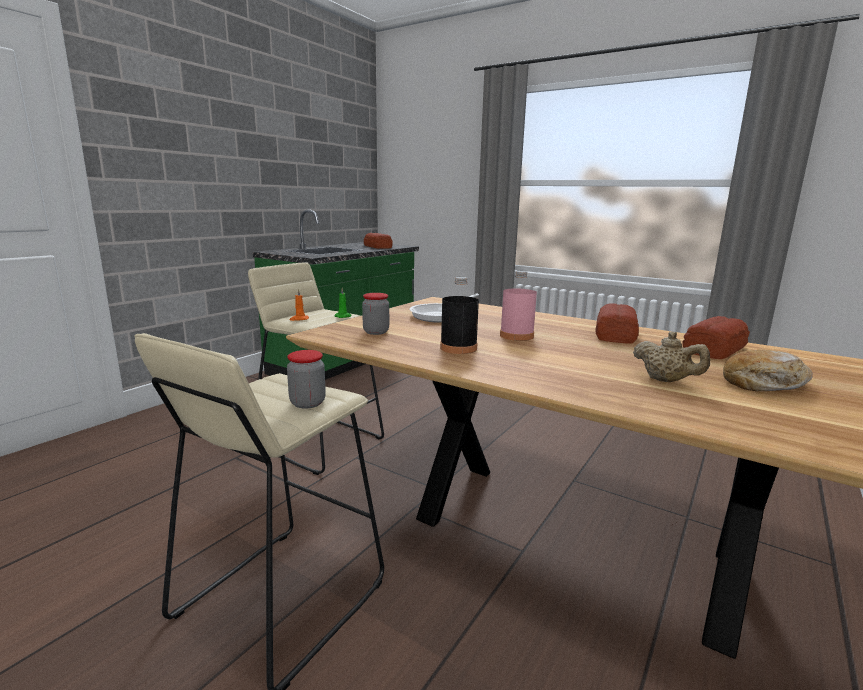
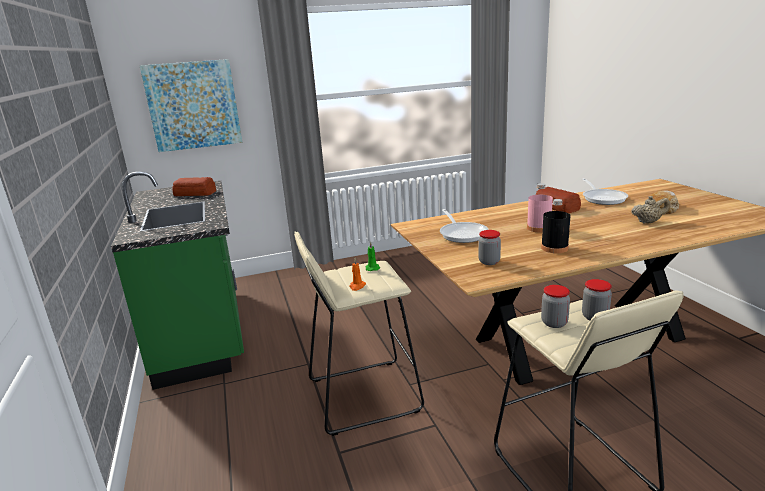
camera: 50 degrees left, 5 degrees up
bread [682,316,750,359] -> frying pan [582,178,628,205]
none -> picture [140,59,242,152]
none -> jar [541,285,570,328]

